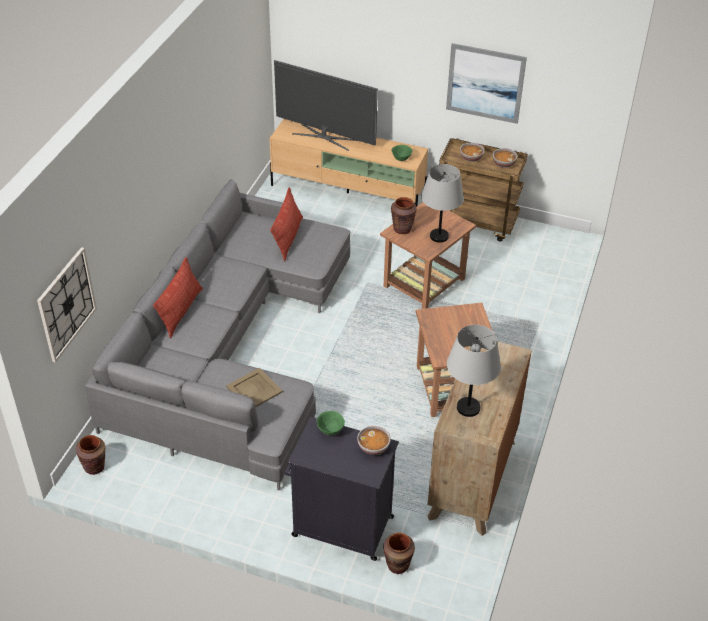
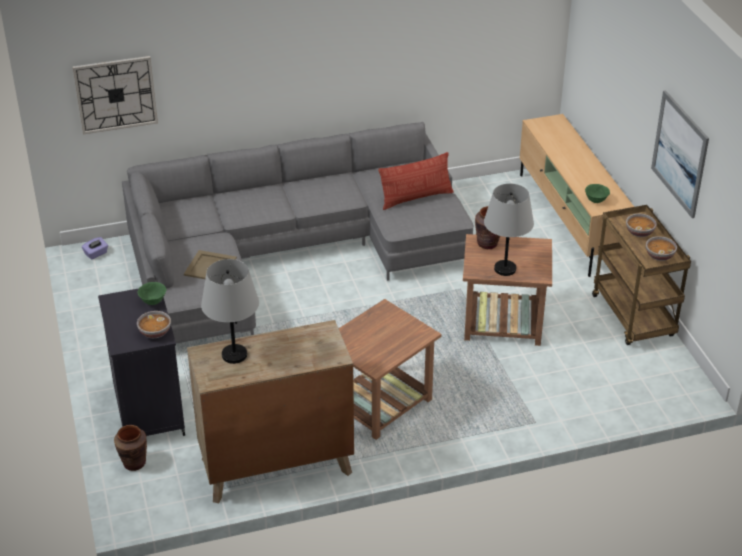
camera: 55 degrees right, 5 degrees down
brown vase [76,435,105,475] -> purple tissue box [82,237,108,260]
pillow [153,257,203,338] -> none
television [274,60,378,151] -> none

